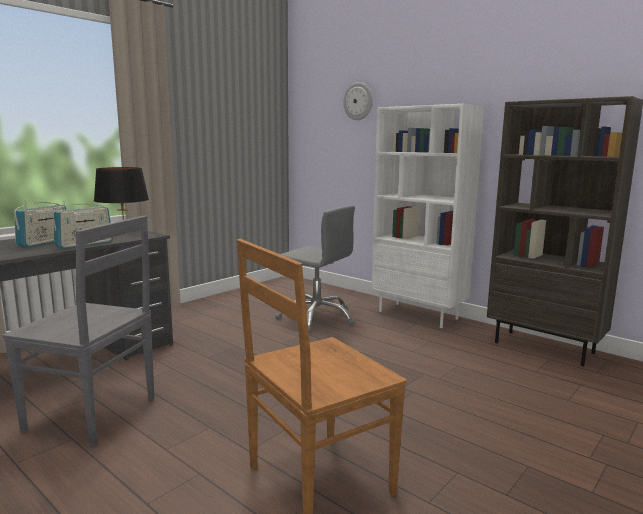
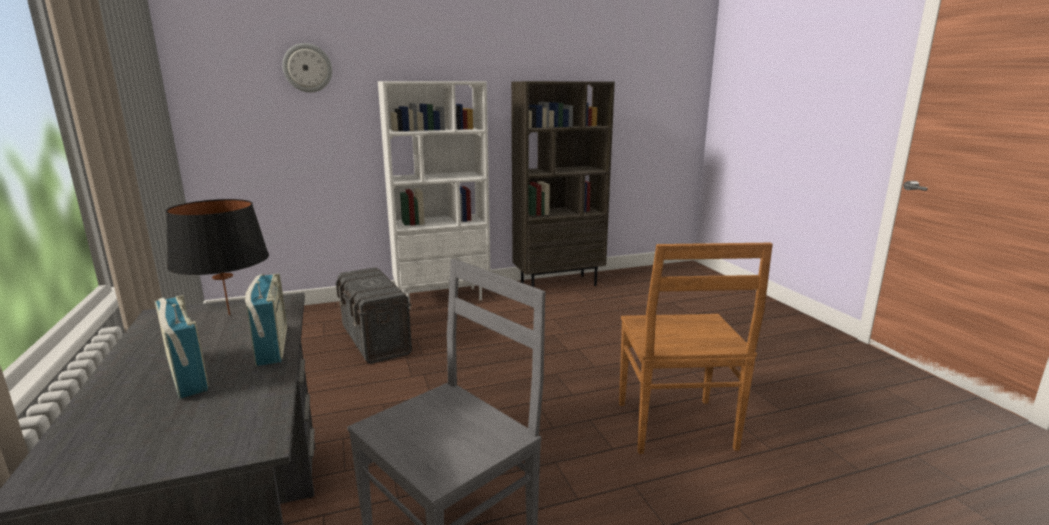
camera: 60 degrees left, 5 degrees up
grey office chair [275,205,355,332] -> grey storage box [336,267,412,364]

